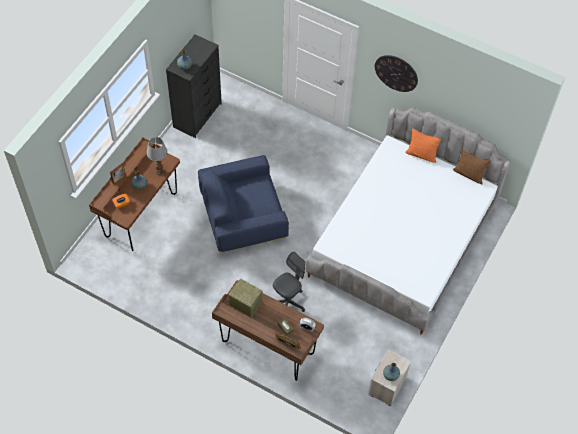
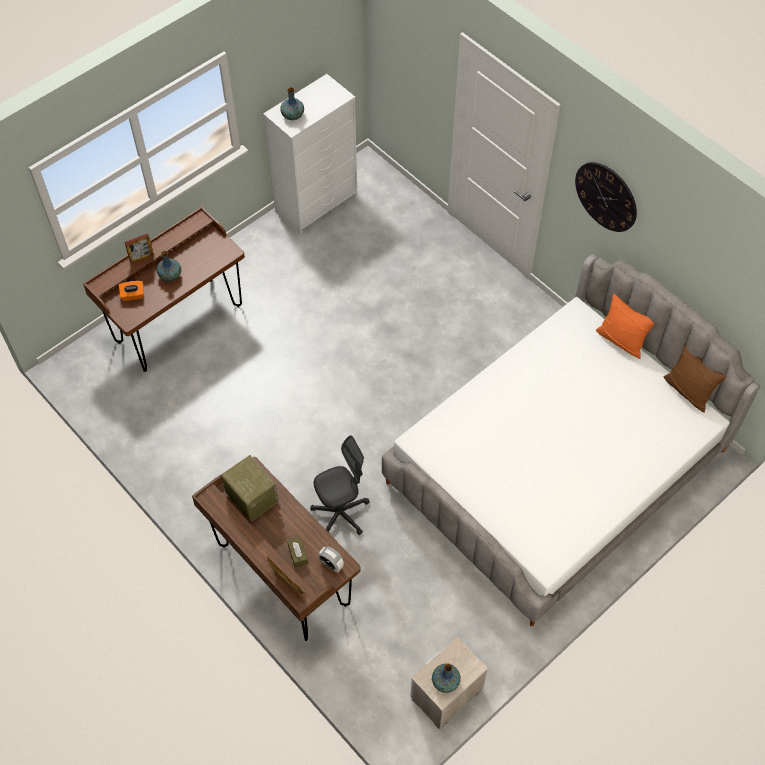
camera: 20 degrees right, 0 degrees up
table lamp [146,137,168,175] -> none
black dresser [166,34,222,138] -> white dresser [263,74,357,234]
blue armchair [198,155,289,252] -> none

